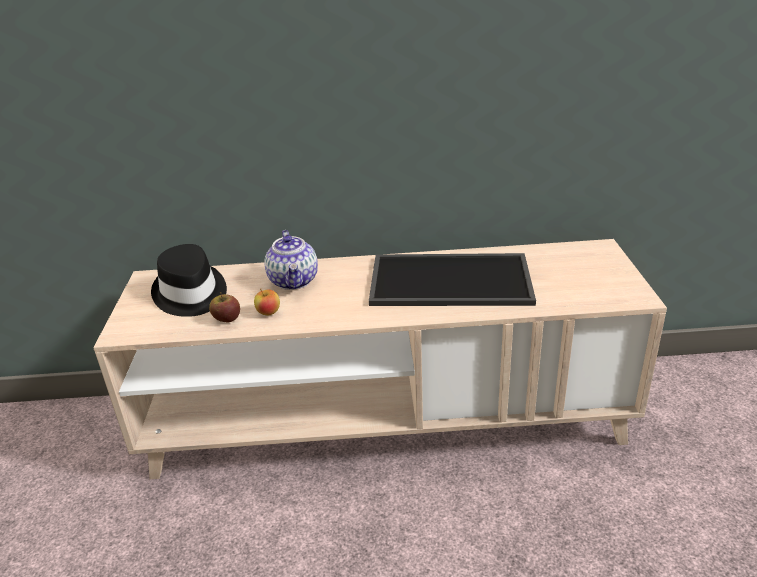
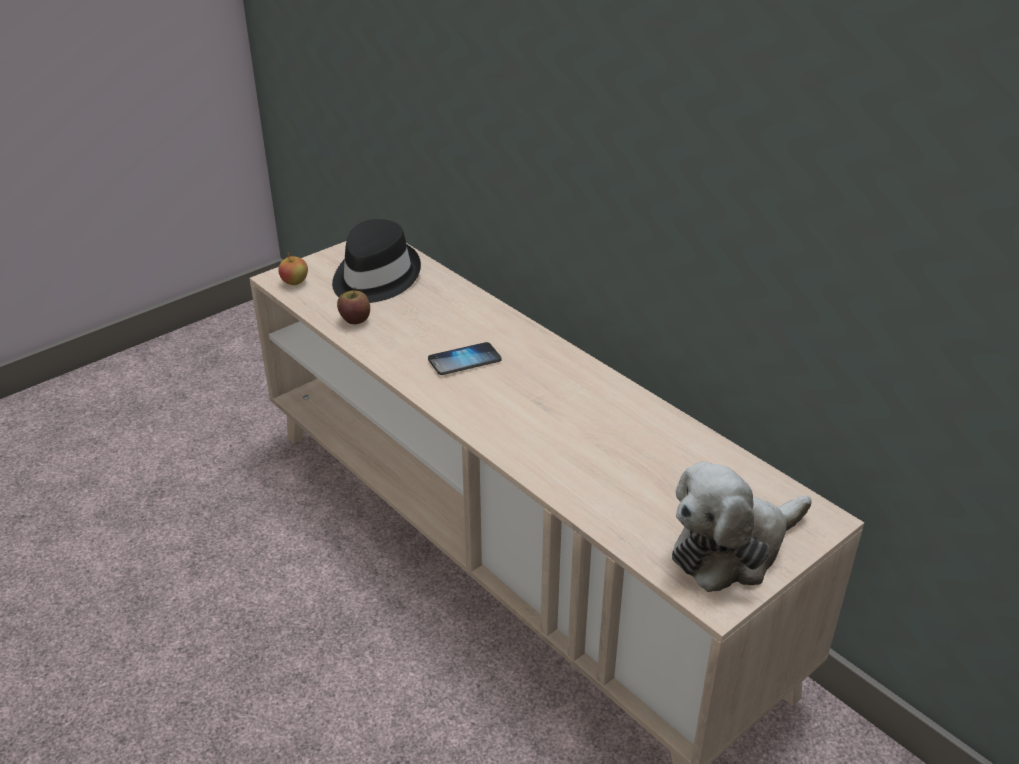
camera: 50 degrees right, 5 degrees up
apple [254,288,280,316] -> apple moved to [278,253,308,285]
teapot [264,230,318,290] -> none
tray [369,253,536,306] -> none
none -> phone [428,342,502,375]
none -> plush toy [672,462,812,592]

